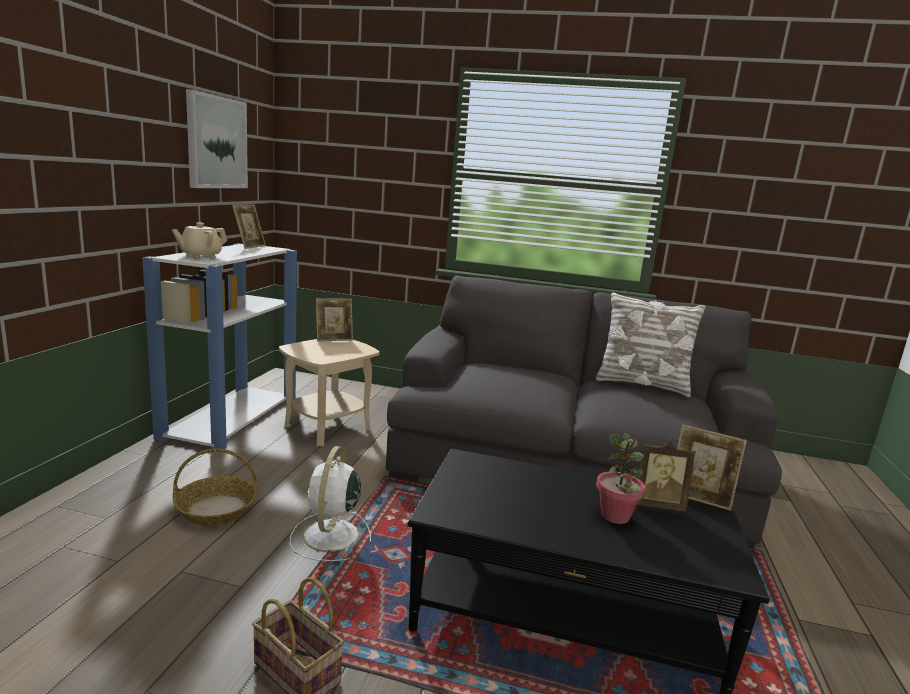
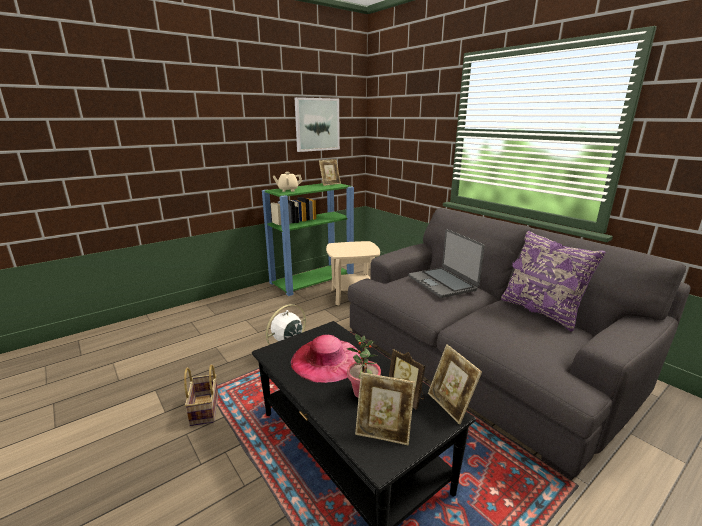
camera: 40 degrees right, 5 degrees up
white bookcase [142,243,297,449] -> green bookcase [262,183,354,296]
basket [173,448,258,526] -> none
picture frame [316,298,353,342] -> picture frame moved to [355,372,415,446]
white pillow [596,293,705,398] -> purple pillow [501,231,606,332]
none -> pink hat [291,335,362,383]
none -> laptop [409,229,485,298]

